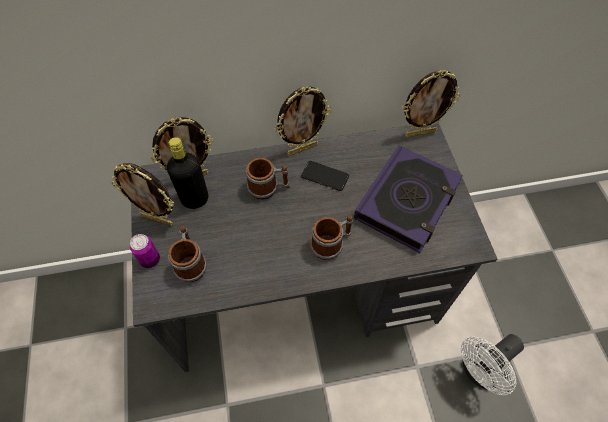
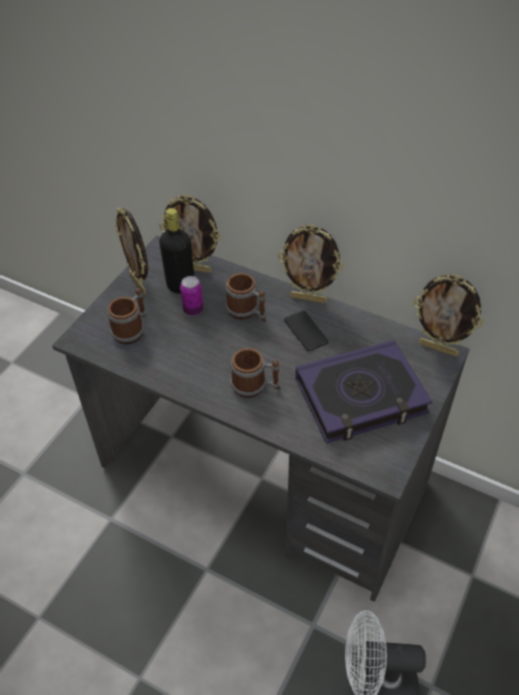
camera: 40 degrees right, 10 degrees down
can [130,234,160,268] -> can moved to [180,276,203,316]

